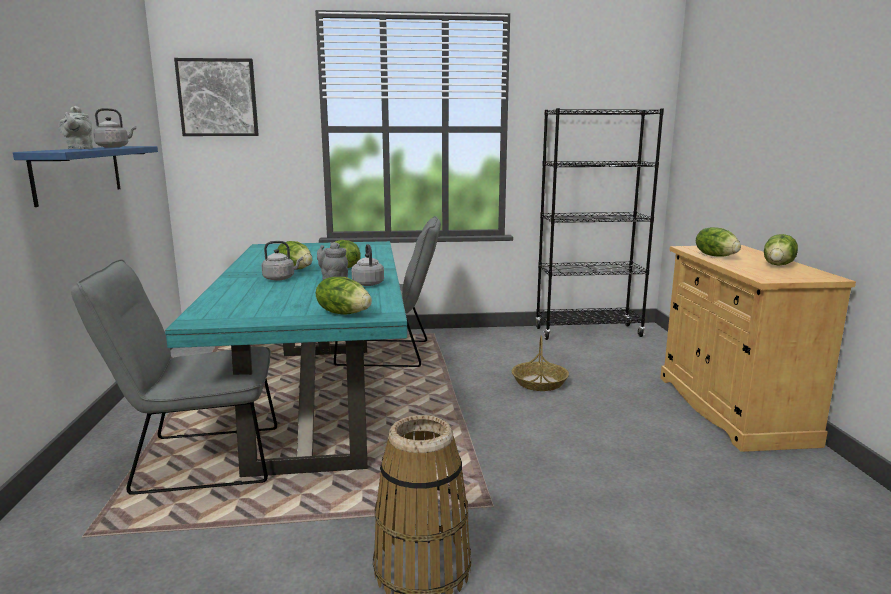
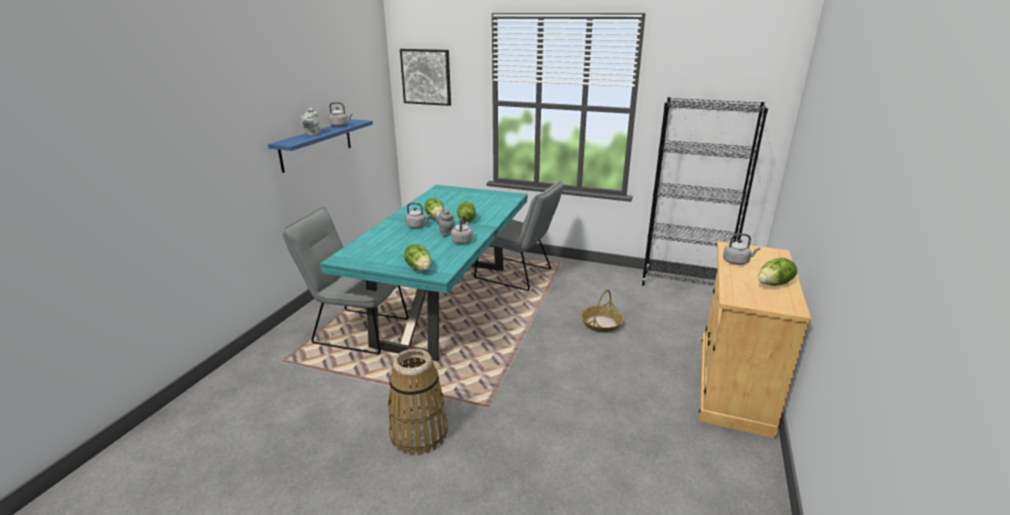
camera: 25 degrees right, 10 degrees up
lettuce [696,227,741,257] -> grey kettle [723,233,760,265]

